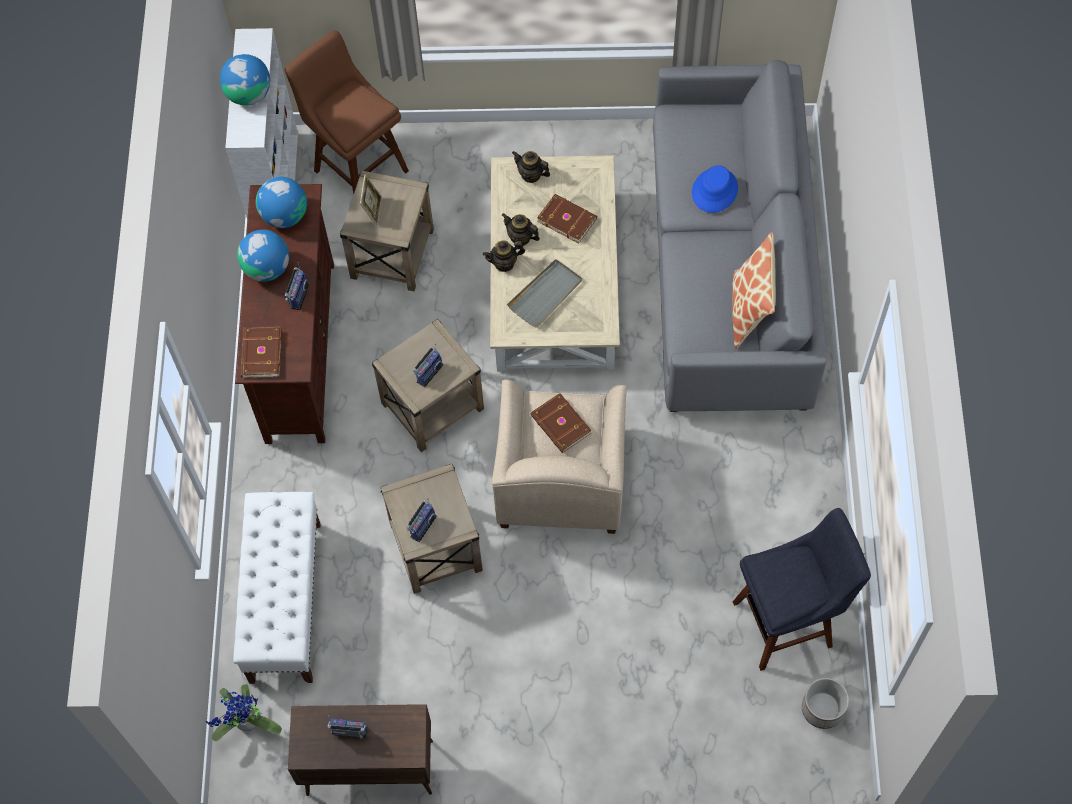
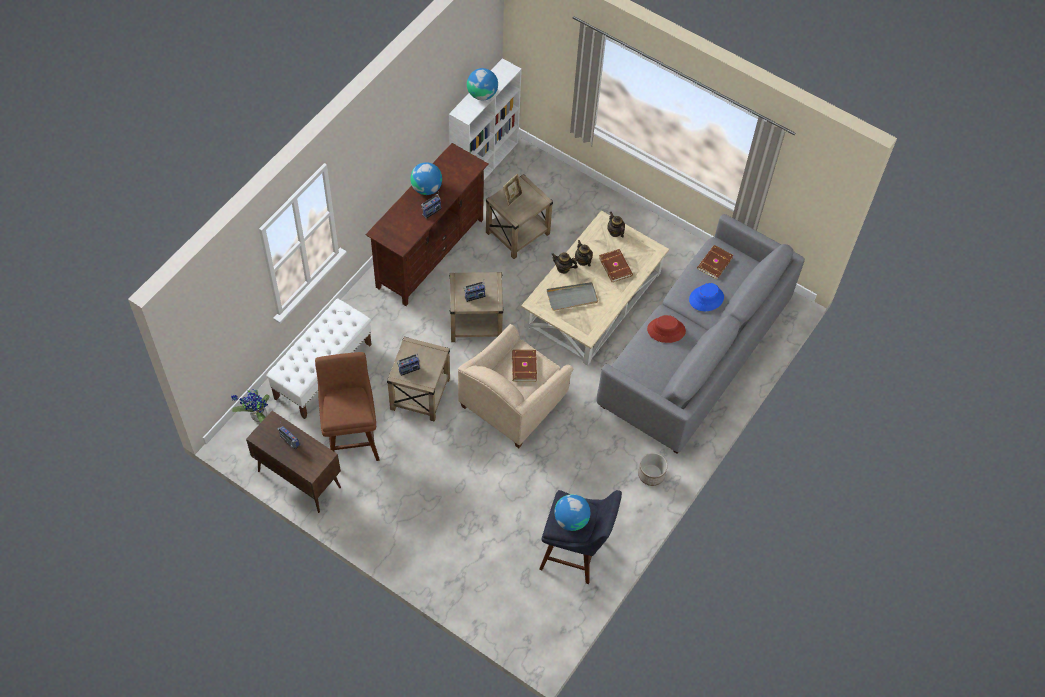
camera: 30 degrees right, 5 degrees down
brown book [241,326,282,378] -> brown book moved to [697,245,733,280]
globe [256,177,307,228] -> globe moved to [554,494,590,531]
brown stool [285,30,409,194] -> brown stool moved to [315,352,380,461]
pillow [732,232,776,349] -> none
planter [802,678,849,729] -> planter moved to [638,453,668,486]
none -> red hat [647,315,686,343]

